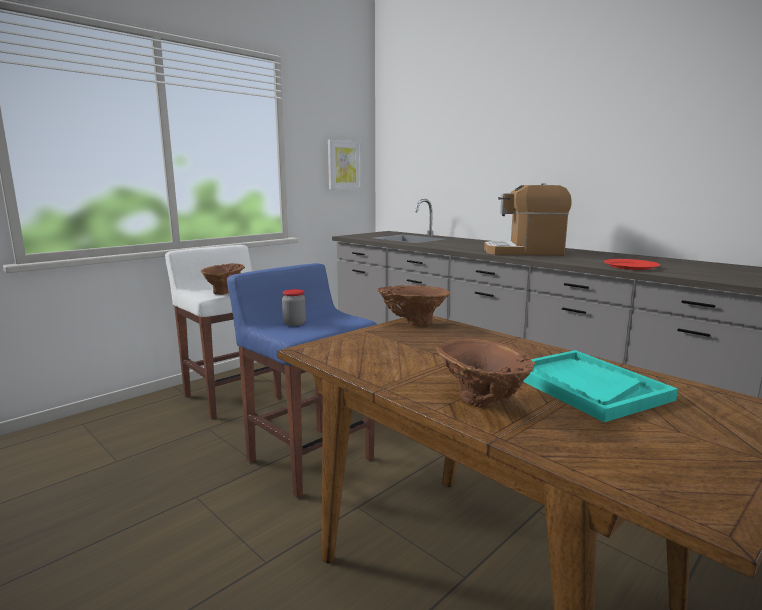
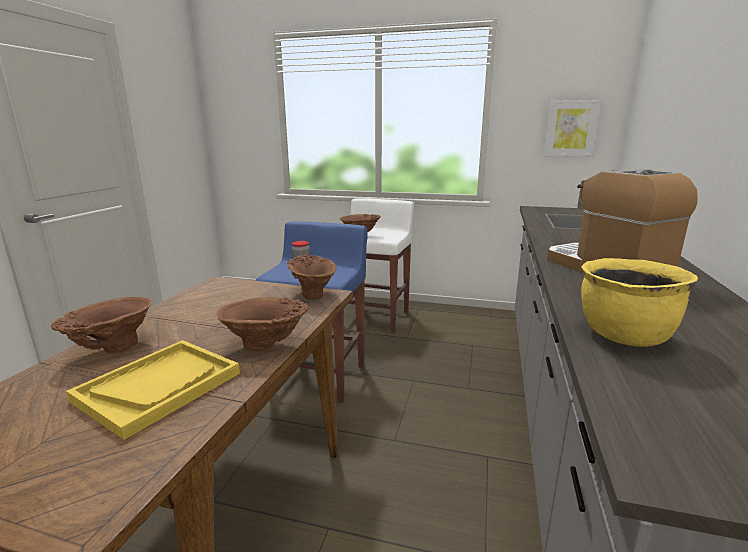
camera: 60 degrees right, 5 degrees up
turquoise tray [523,350,678,422] -> yellow tray [66,340,240,440]
red plate [604,259,660,270] -> yellow cooking pot [581,258,698,347]
none -> brown vase [217,297,308,351]

